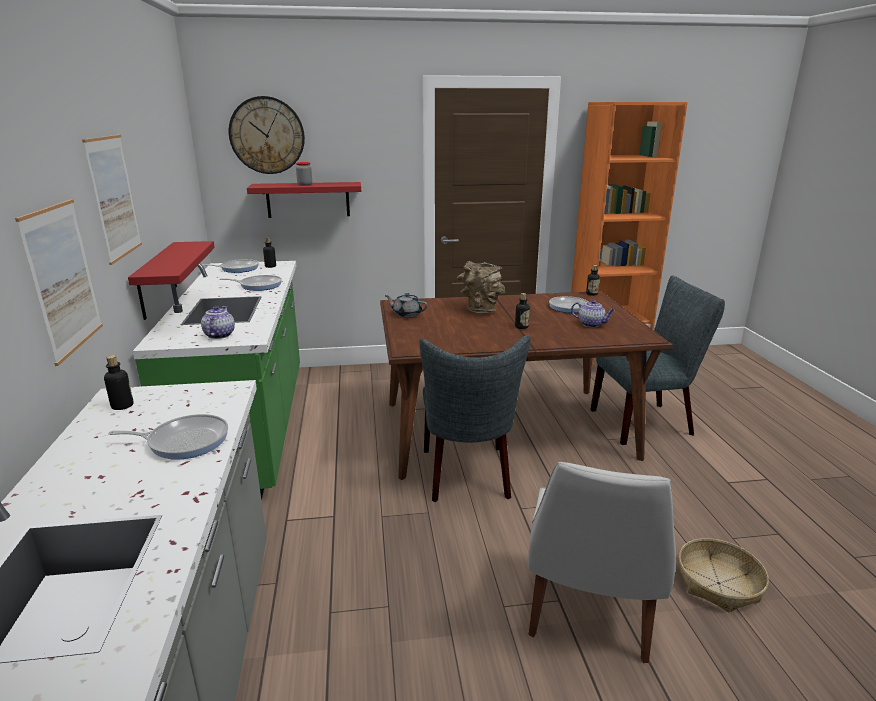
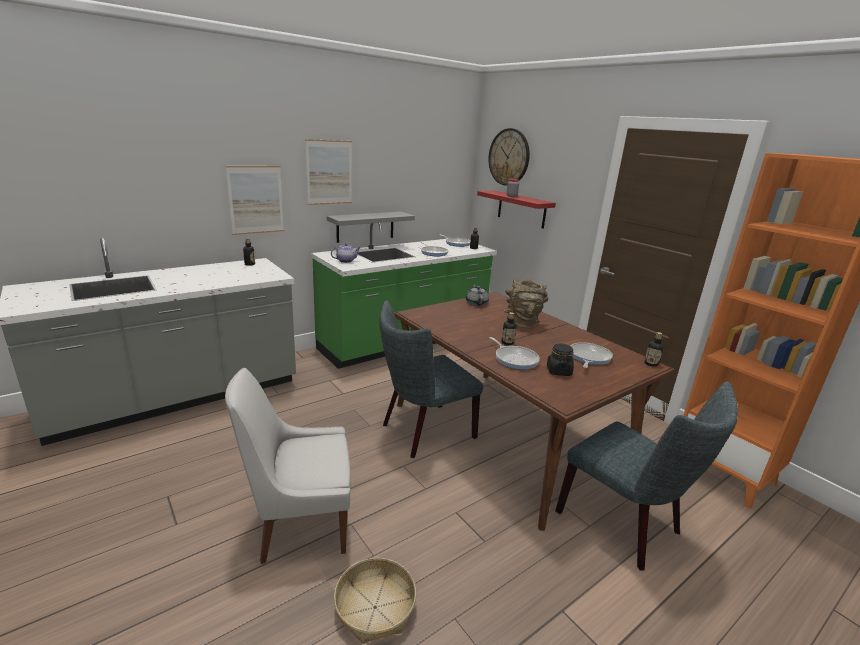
camera: 60 degrees right, 0 degrees up
frying pan [108,414,228,460] -> frying pan moved to [489,337,540,370]
red shelf [128,241,215,320] -> grey shelf [327,212,415,243]
teapot [571,300,615,327] -> black jar [547,344,574,376]

